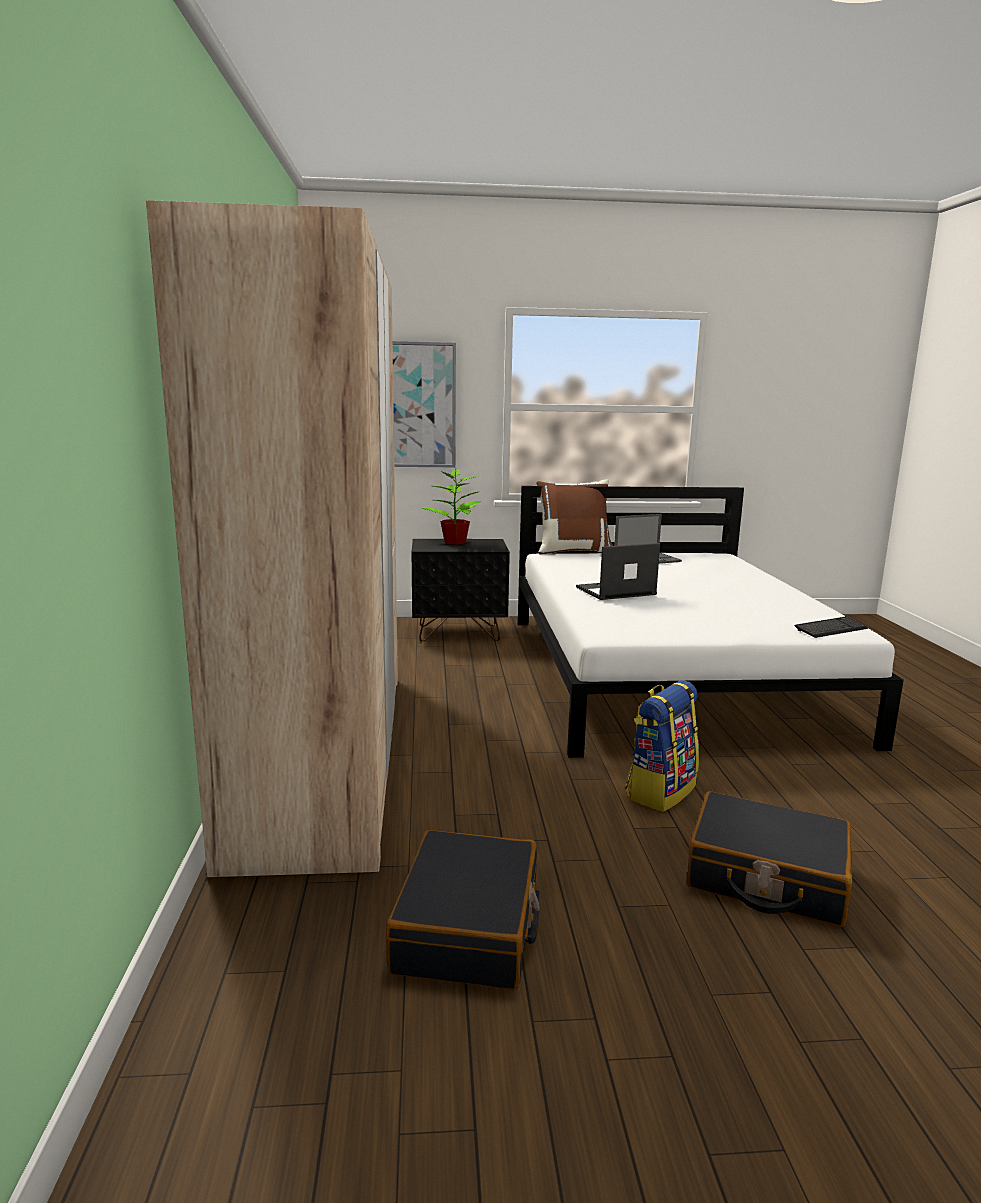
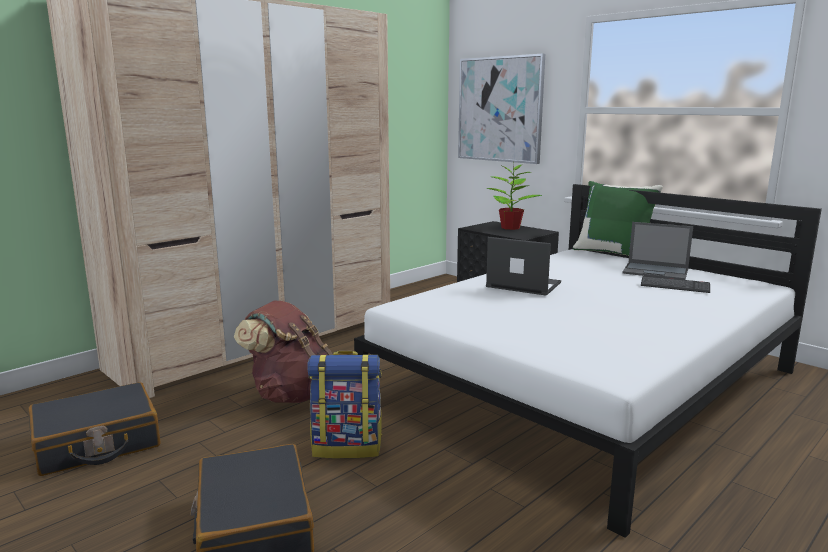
camera: 50 degrees right, 0 degrees up
brown pillow [536,480,613,555] -> green pillow [573,181,663,256]
keyboard [795,617,868,638] -> keyboard moved to [641,276,710,293]
none -> brown backpack [234,301,333,403]

